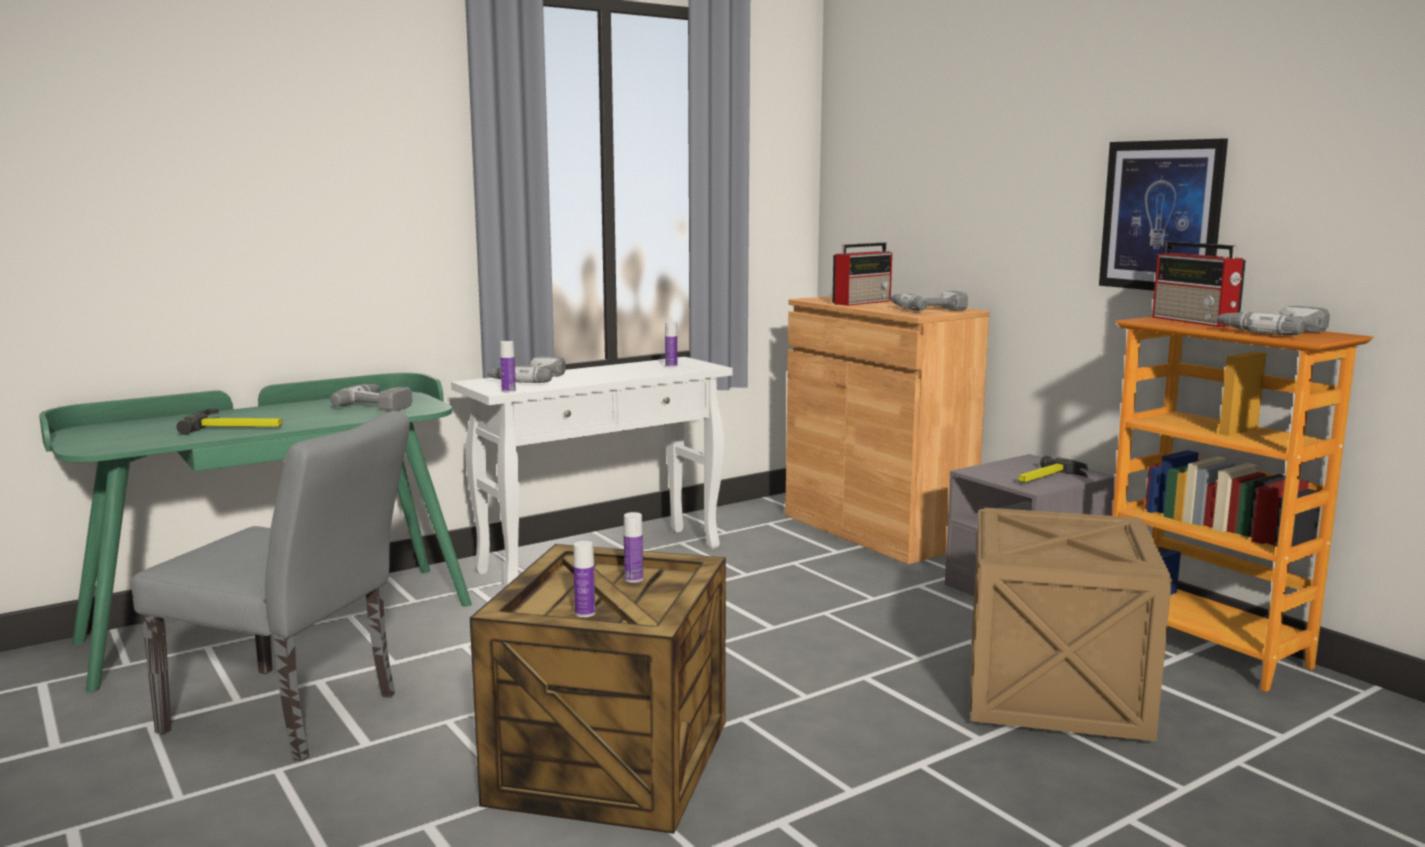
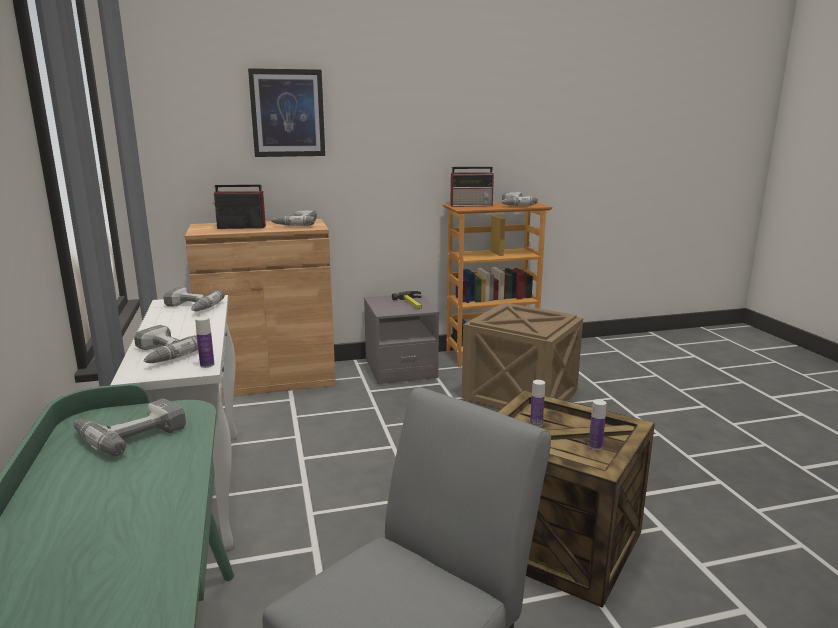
camera: 70 degrees left, 5 degrees up
hammer [177,409,282,435] -> none
bottle [665,322,677,367] -> power drill [163,287,225,311]
radio [832,242,892,306] -> radio turned 75 degrees counterclockwise [213,184,266,229]
picture [1099,139,1228,291] -> picture moved to [248,68,325,157]

